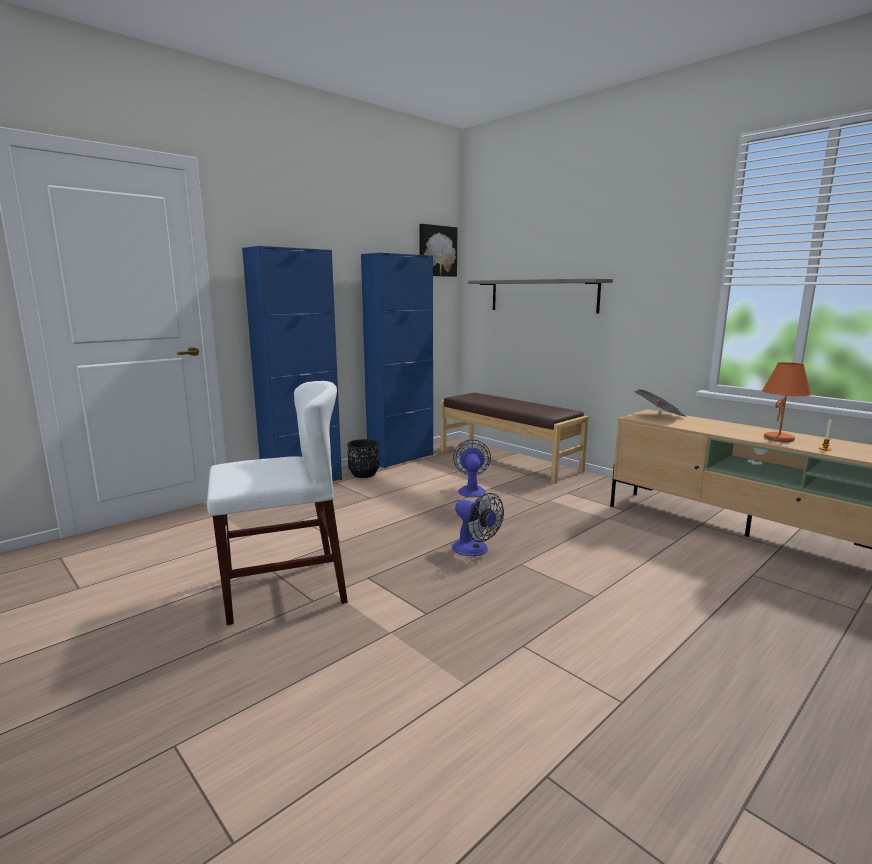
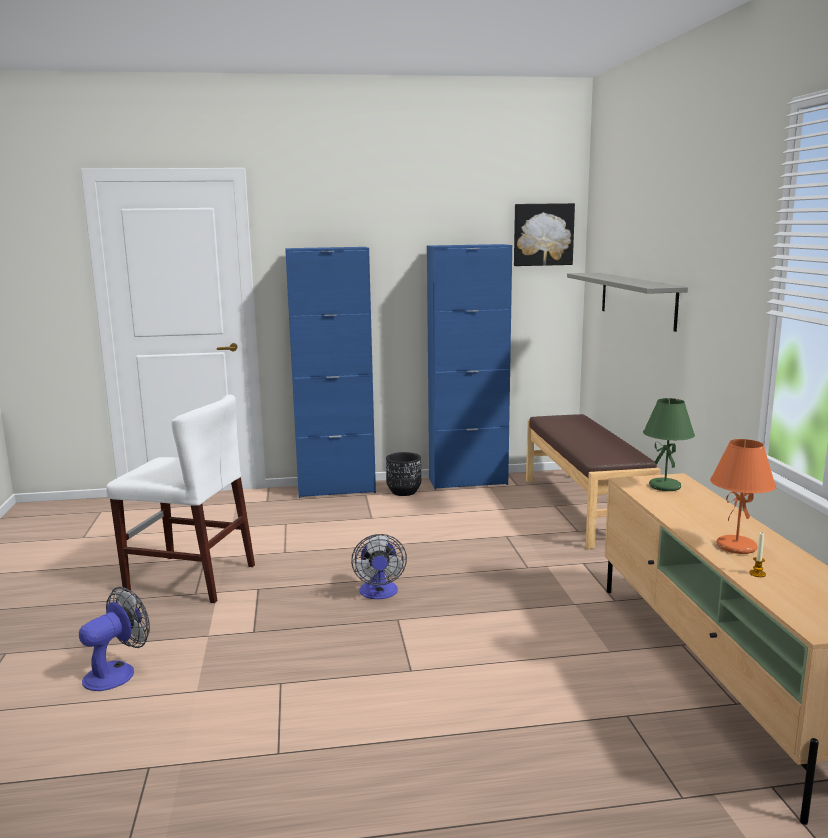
camera: 35 degrees right, 0 degrees up
fan [453,440,491,497] -> fan moved to [79,587,150,691]
newspaper [634,389,687,417] -> green table lamp [643,398,695,491]

